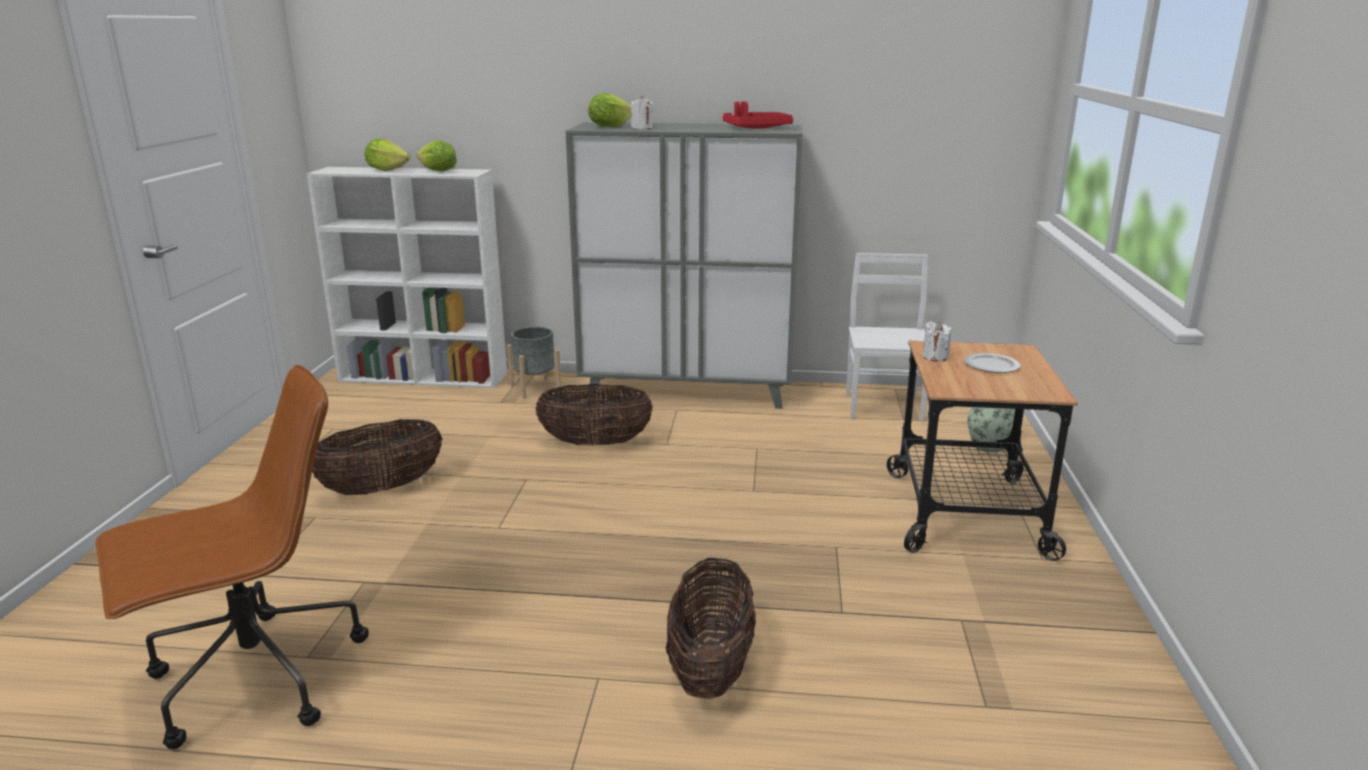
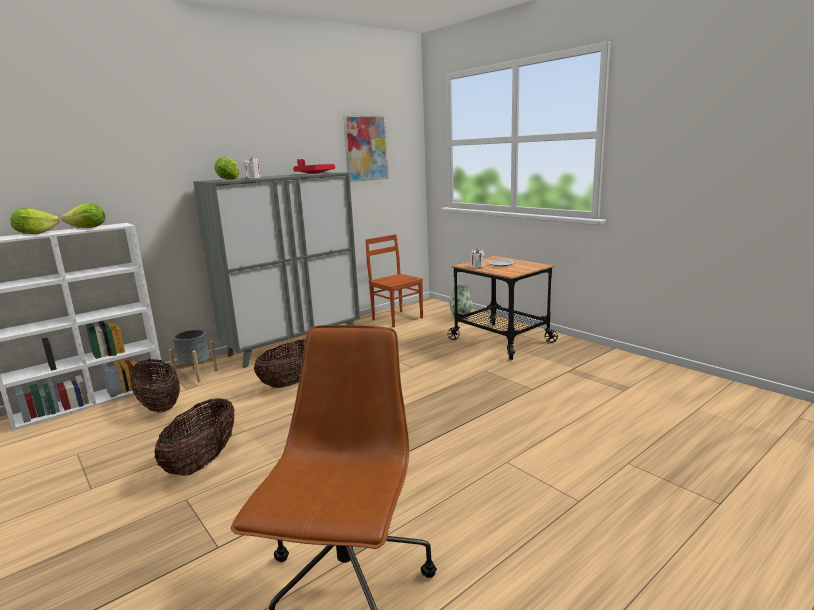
camera: 45 degrees left, 5 degrees down
basket [666,557,756,699] -> basket moved to [130,359,180,413]
white chair [846,253,928,422] -> brown chair [365,234,423,327]
none -> picture [343,115,389,182]

